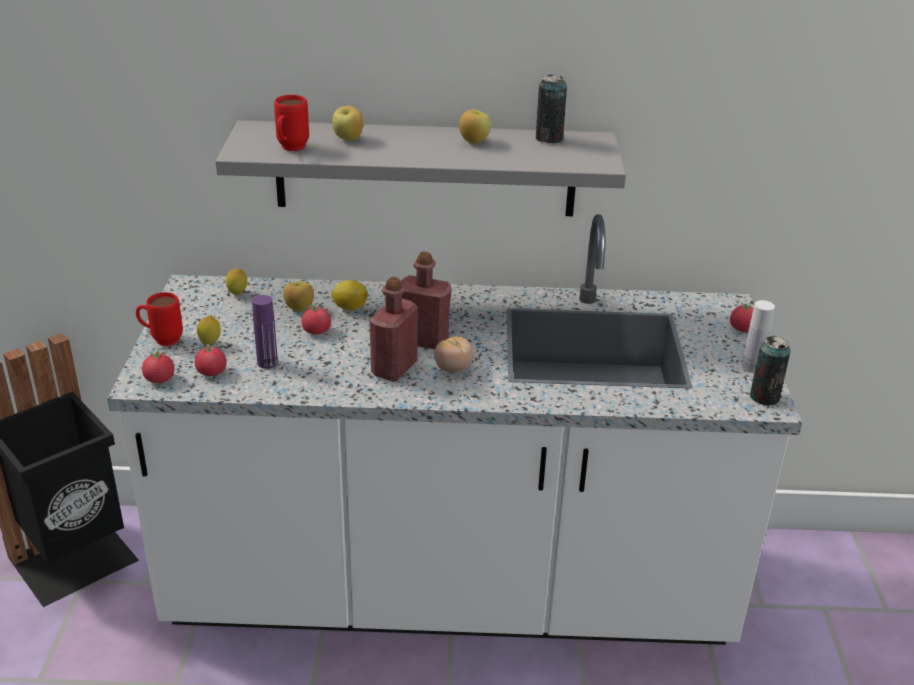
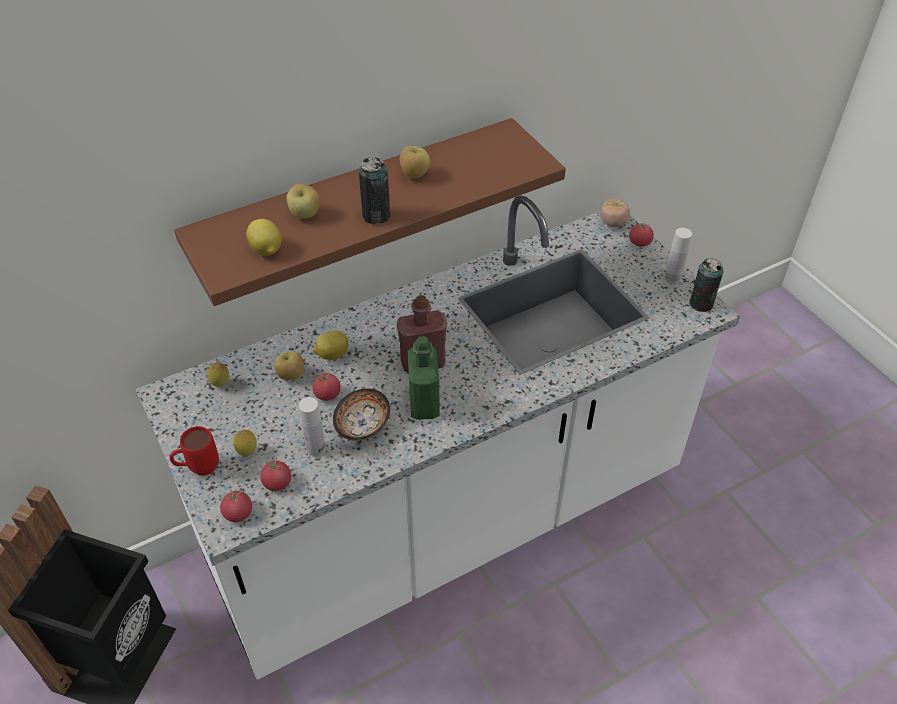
camera: 30 degrees left, 15 degrees up
grey shelf [216,120,626,216] -> brown shelf [174,118,566,306]
purple bottle [252,295,278,369] -> white bottle [298,397,326,457]
red mug [274,95,309,151] -> lemon [246,219,282,256]
red bottle [369,277,418,381] -> green bottle [408,336,440,420]
tomato [434,337,474,373] -> tomato moved to [600,198,630,227]
can [536,75,567,143] -> can moved to [359,157,391,224]
none -> bowl [333,388,390,441]

